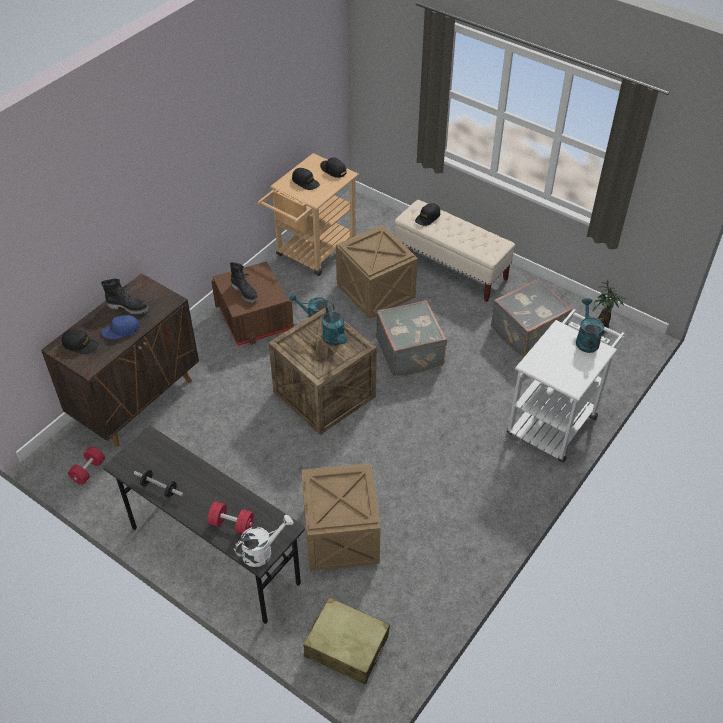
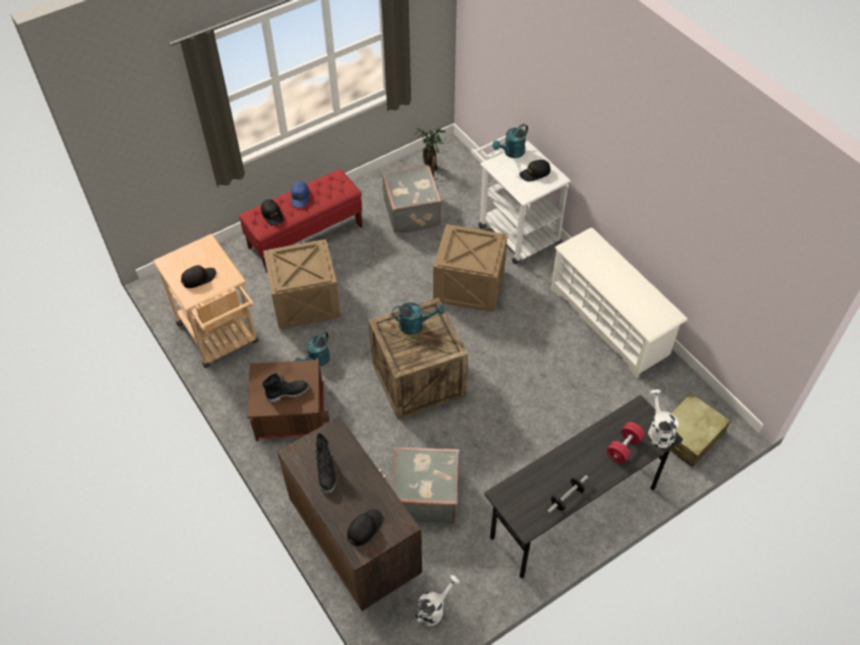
camera: 70 degrees left, 5 degrees up
red dumbbell [68,446,105,485] -> white watering can [415,575,460,626]
black boot [101,279,149,314] -> black boot turned 135 degrees clockwise [314,433,336,494]
blue cap [102,315,140,339] -> blue cap moved to [291,181,309,208]
crate [302,463,381,571] -> crate moved to [433,224,507,312]
black cap [320,157,347,178] -> black cap moved to [519,160,551,181]
grey suitcase [376,300,447,378] -> grey suitcase moved to [391,447,459,523]
beige bench [394,200,515,302] -> red bench [239,169,362,272]
turquoise watering can [576,298,604,353] -> turquoise watering can turned 60 degrees counterclockwise [493,124,528,158]
none -> white shoe rack [551,227,688,378]

